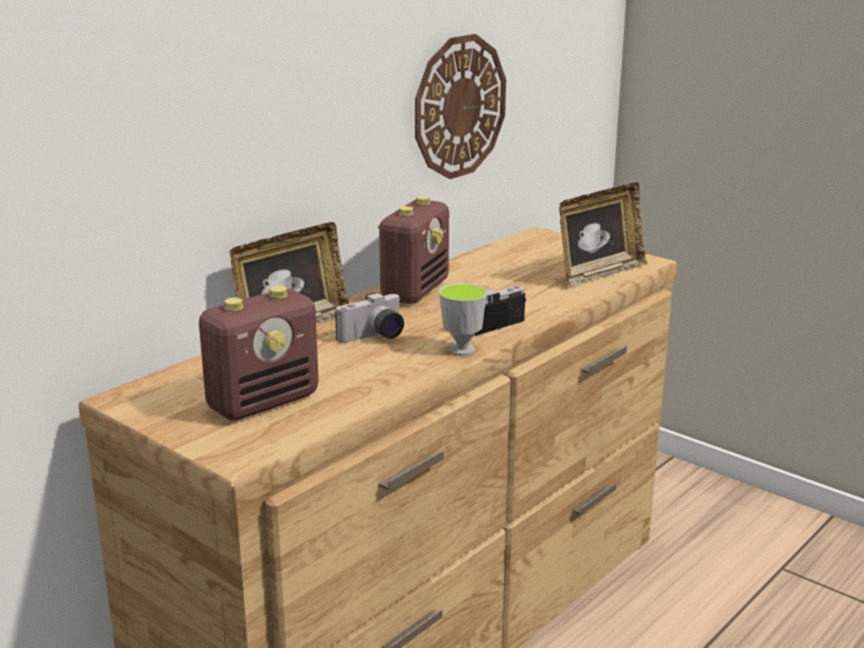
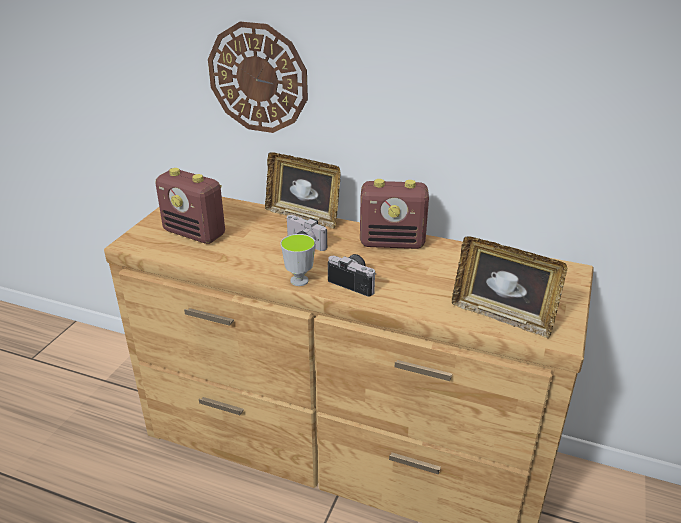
camera: 70 degrees right, 10 degrees up
wall clock [415,34,506,179] -> wall clock moved to [208,21,308,133]

